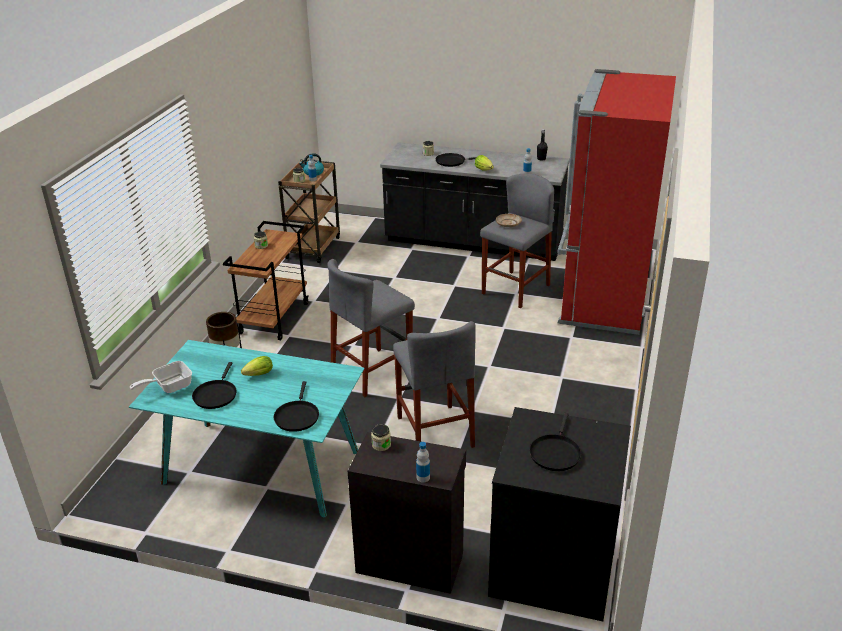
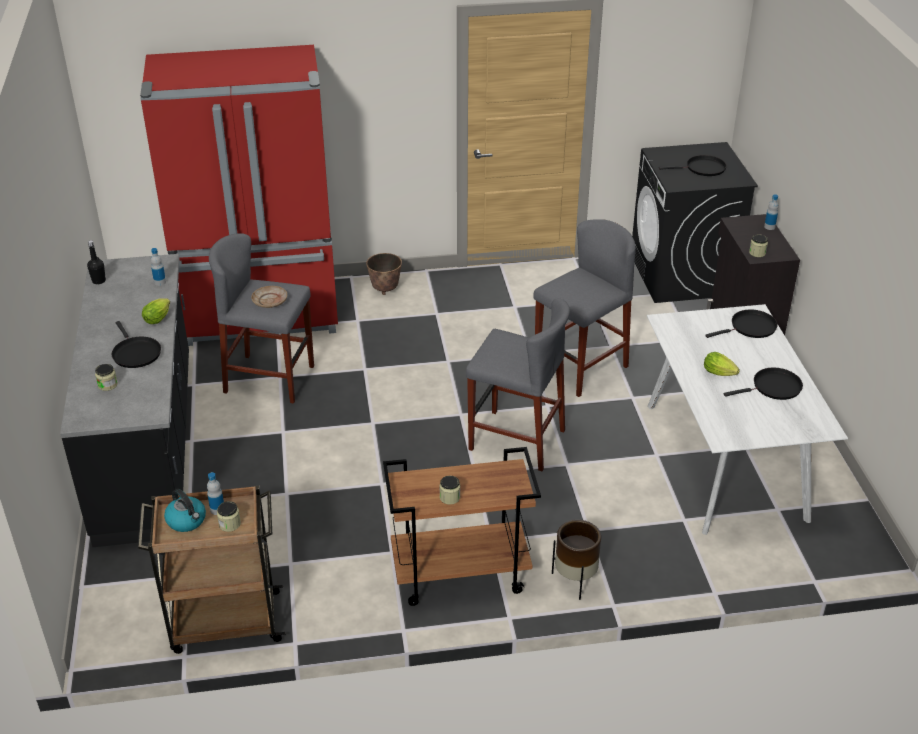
camera: 115 degrees left, 5 degrees up
turquoise dining table [129,340,364,518] -> white dining table [647,304,848,535]
frying pan [130,361,192,393] -> none
none -> planter [366,253,402,295]

